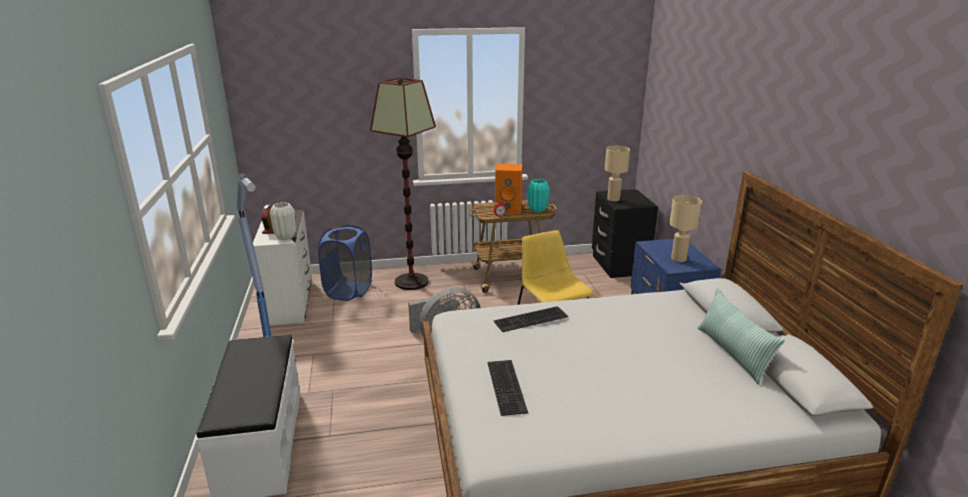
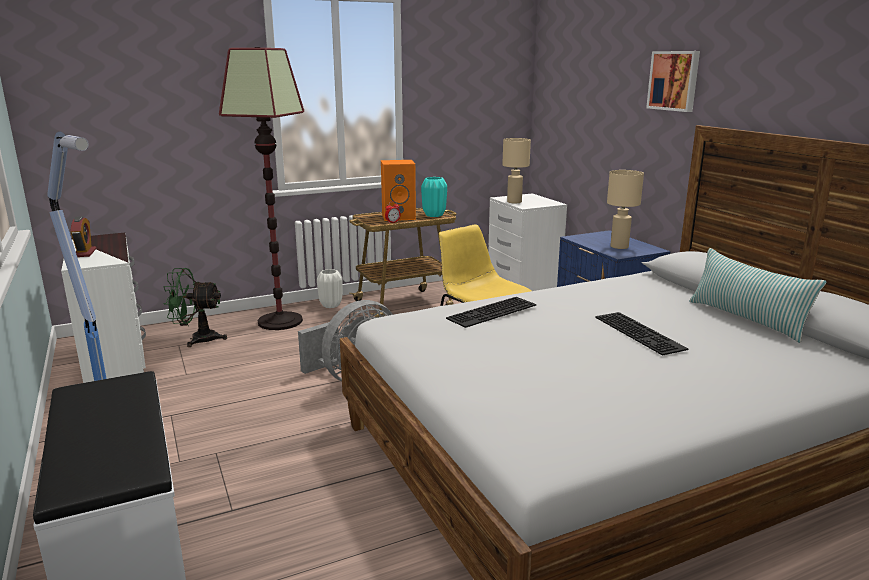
camera: 15 degrees left, 5 degrees down
white vase [270,202,296,240] -> white vase moved to [317,269,343,308]
blue laundry basket [318,225,372,301] -> green fan [163,268,227,347]
keyboard [487,360,528,416] -> keyboard moved to [595,312,688,356]
black nightstand [592,189,658,278] -> white nightstand [488,193,567,291]
none -> picture [646,51,700,112]

